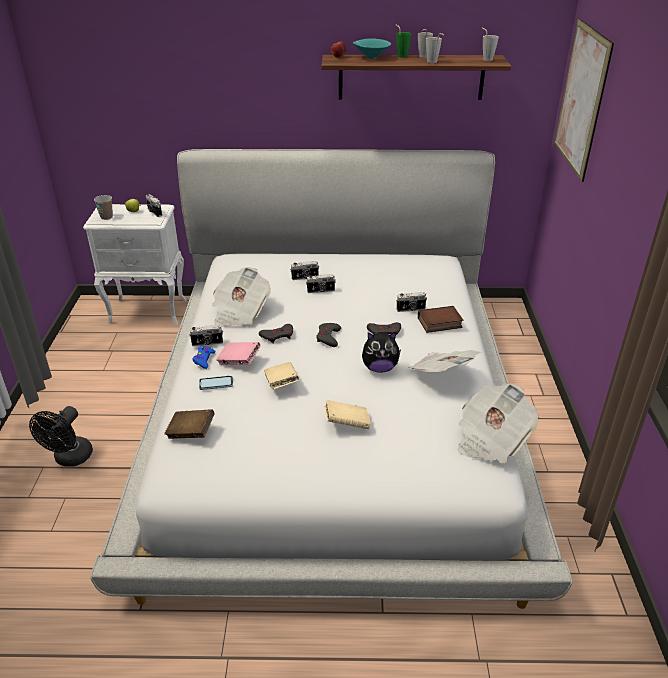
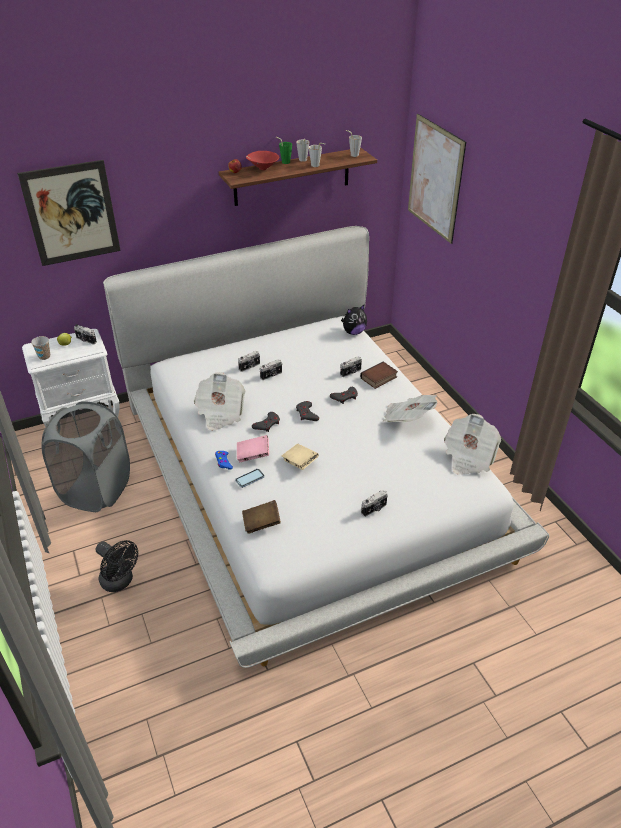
camera: 25 degrees left, 5 degrees up
black fan [29,406,93,467] -> black fan turned 45 degrees counterclockwise [96,540,138,592]
camera [189,325,223,346] -> camera moved to [361,490,388,517]
beige book [324,400,370,429] -> none
turquoise bowl [353,38,391,59] -> red bowl [246,151,279,170]
plush toy [362,332,401,373] -> plush toy moved to [341,305,367,335]
none -> picture [17,160,121,266]
none -> grey laundry basket [42,401,130,512]

